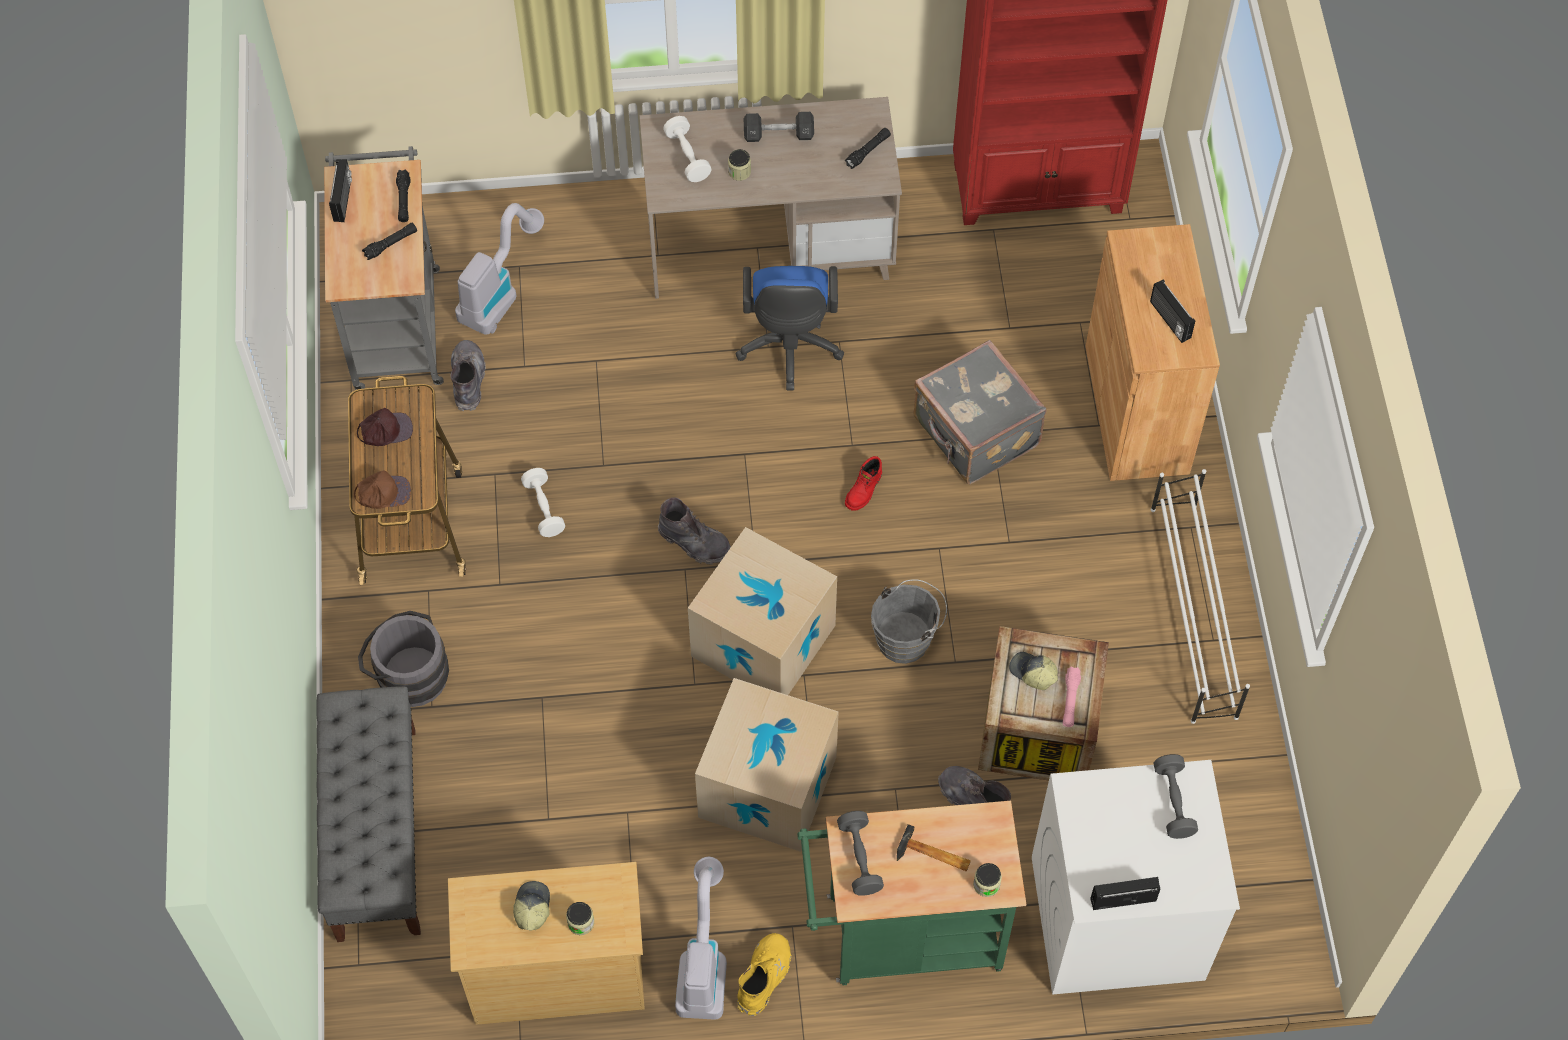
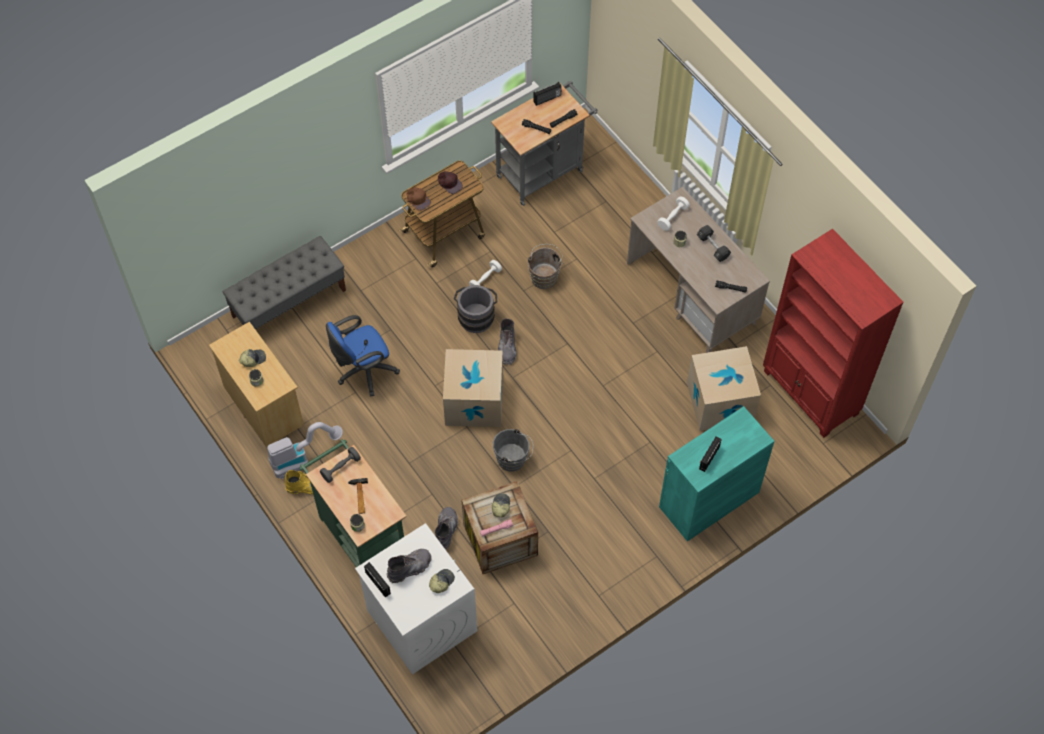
camera: 60 degrees right, 0 degrees up
grey bucket [358,611,449,707] -> grey bucket moved to [454,285,497,333]
grey boot [450,340,486,412] -> grey boot moved to [386,549,432,583]
vacuum cleaner [455,203,544,334] -> none
cardboard box [695,678,839,852] -> cardboard box moved to [687,346,761,431]
blue office chair [735,266,844,391] -> blue office chair moved to [326,315,400,396]
red boot [845,456,882,511] -> none
grey suitcase [913,340,1046,484] -> none
brown cabinet [1086,224,1220,481] -> turquoise cabinet [659,406,774,541]
white shoe rack [1151,469,1250,724] -> none
grey dumbbell [1153,754,1198,839] -> cap [429,569,455,593]
none -> brown bucket [527,244,564,289]

